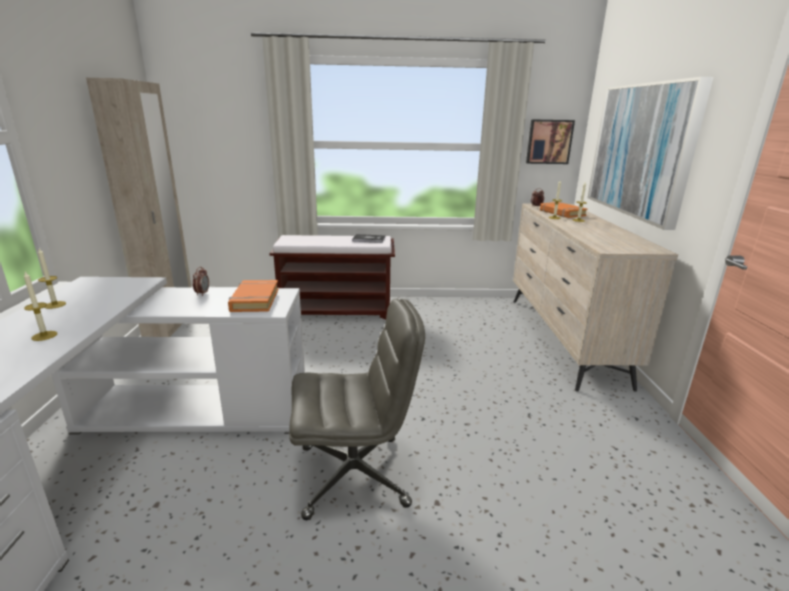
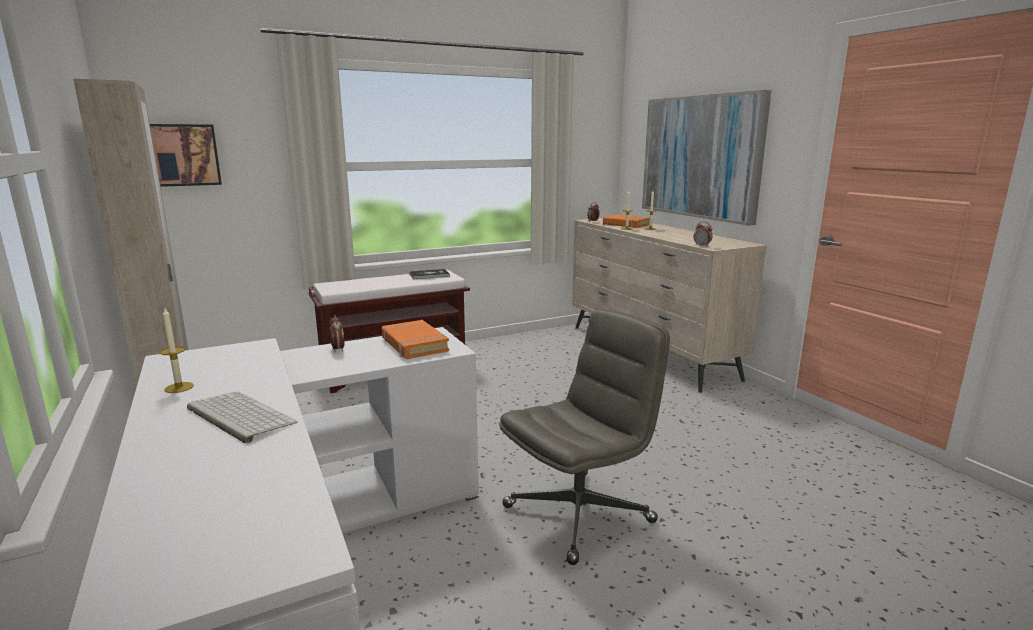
camera: 25 degrees left, 5 degrees down
candle [24,272,57,341] -> keyboard [187,392,298,443]
picture [526,119,575,164] -> picture moved to [150,124,222,187]
none -> alarm clock [693,221,713,247]

